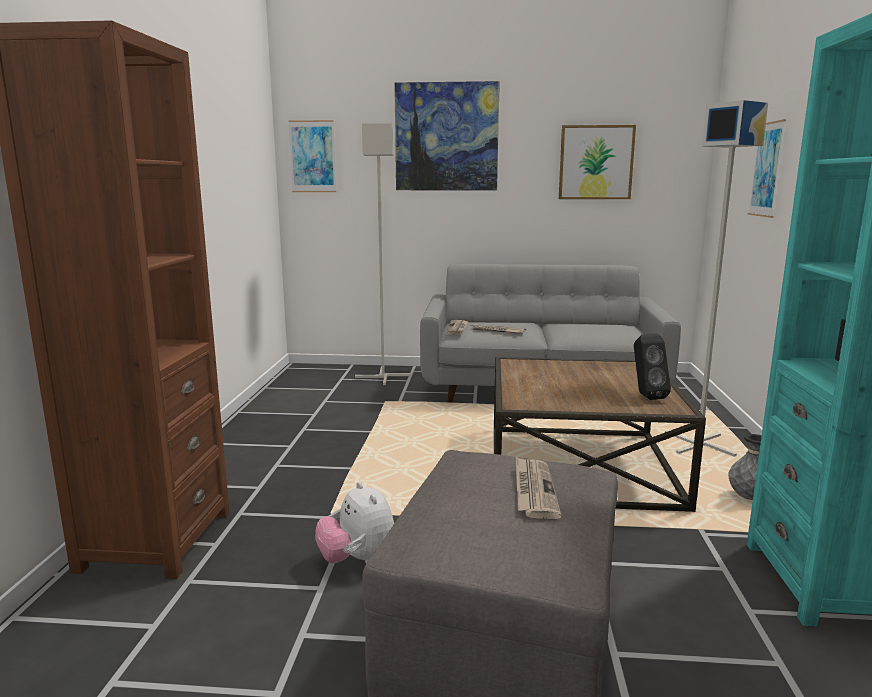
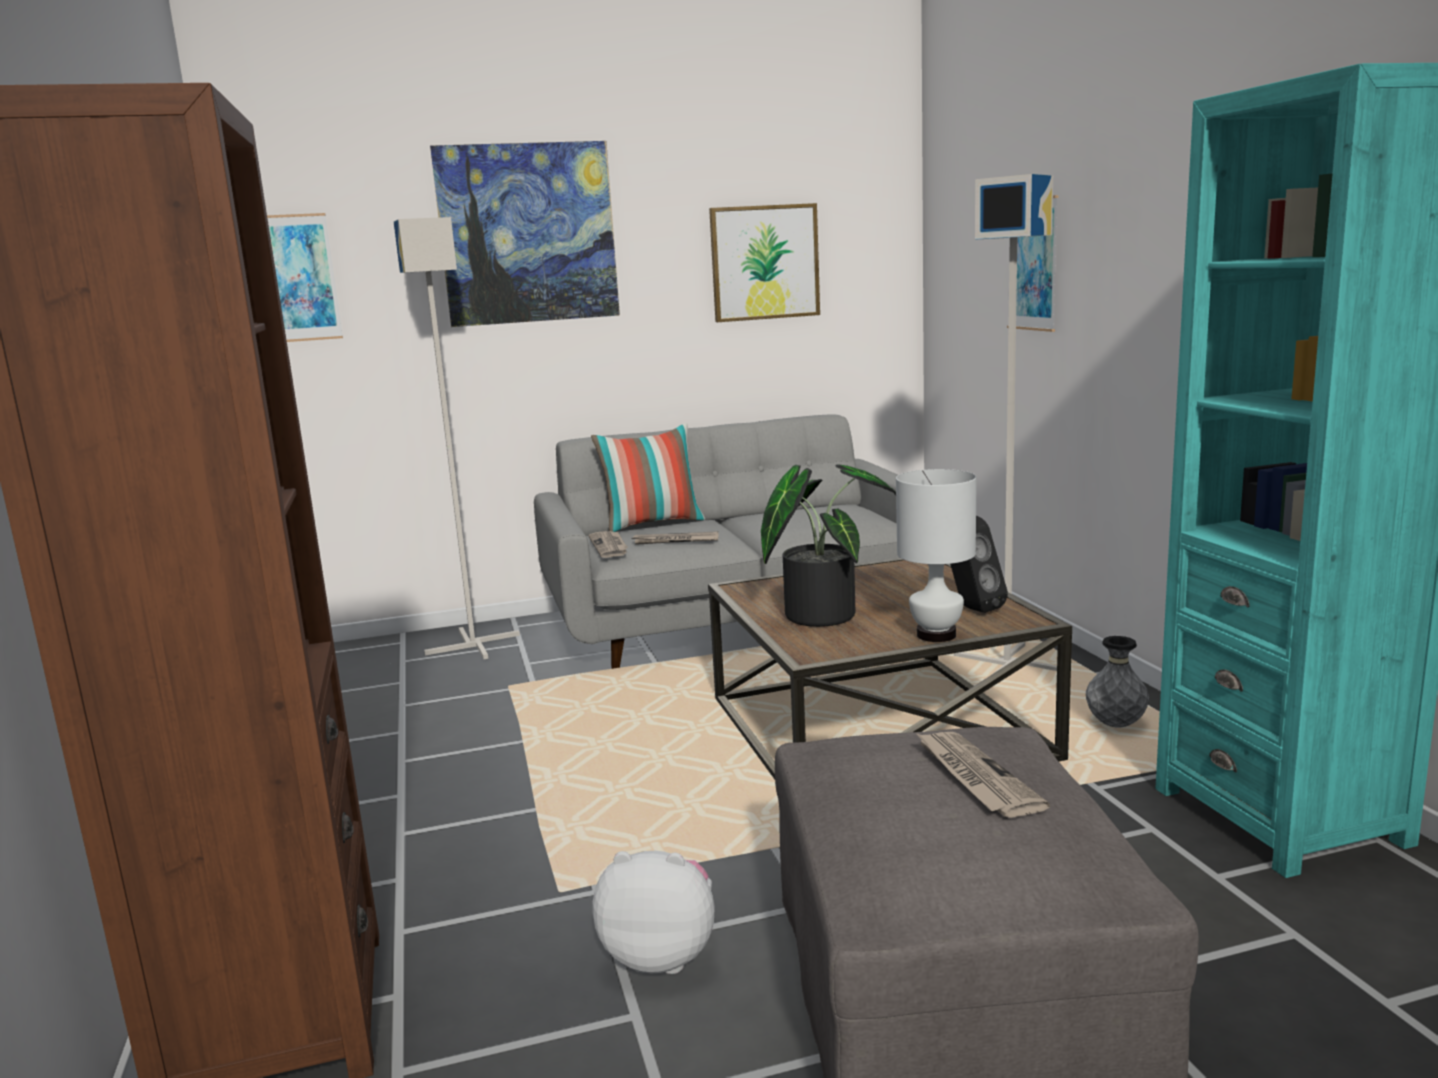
camera: 20 degrees left, 0 degrees up
plush toy [315,482,394,564] -> plush toy turned 150 degrees clockwise [592,851,715,974]
none -> pillow [591,423,705,532]
none -> potted plant [761,464,896,627]
none -> white table lamp [896,469,977,642]

